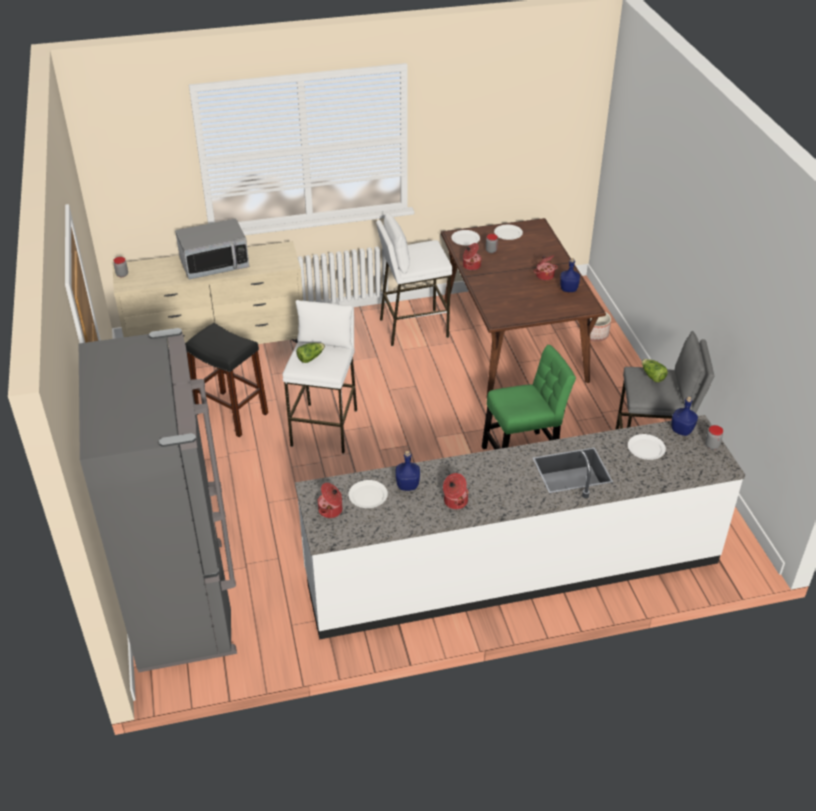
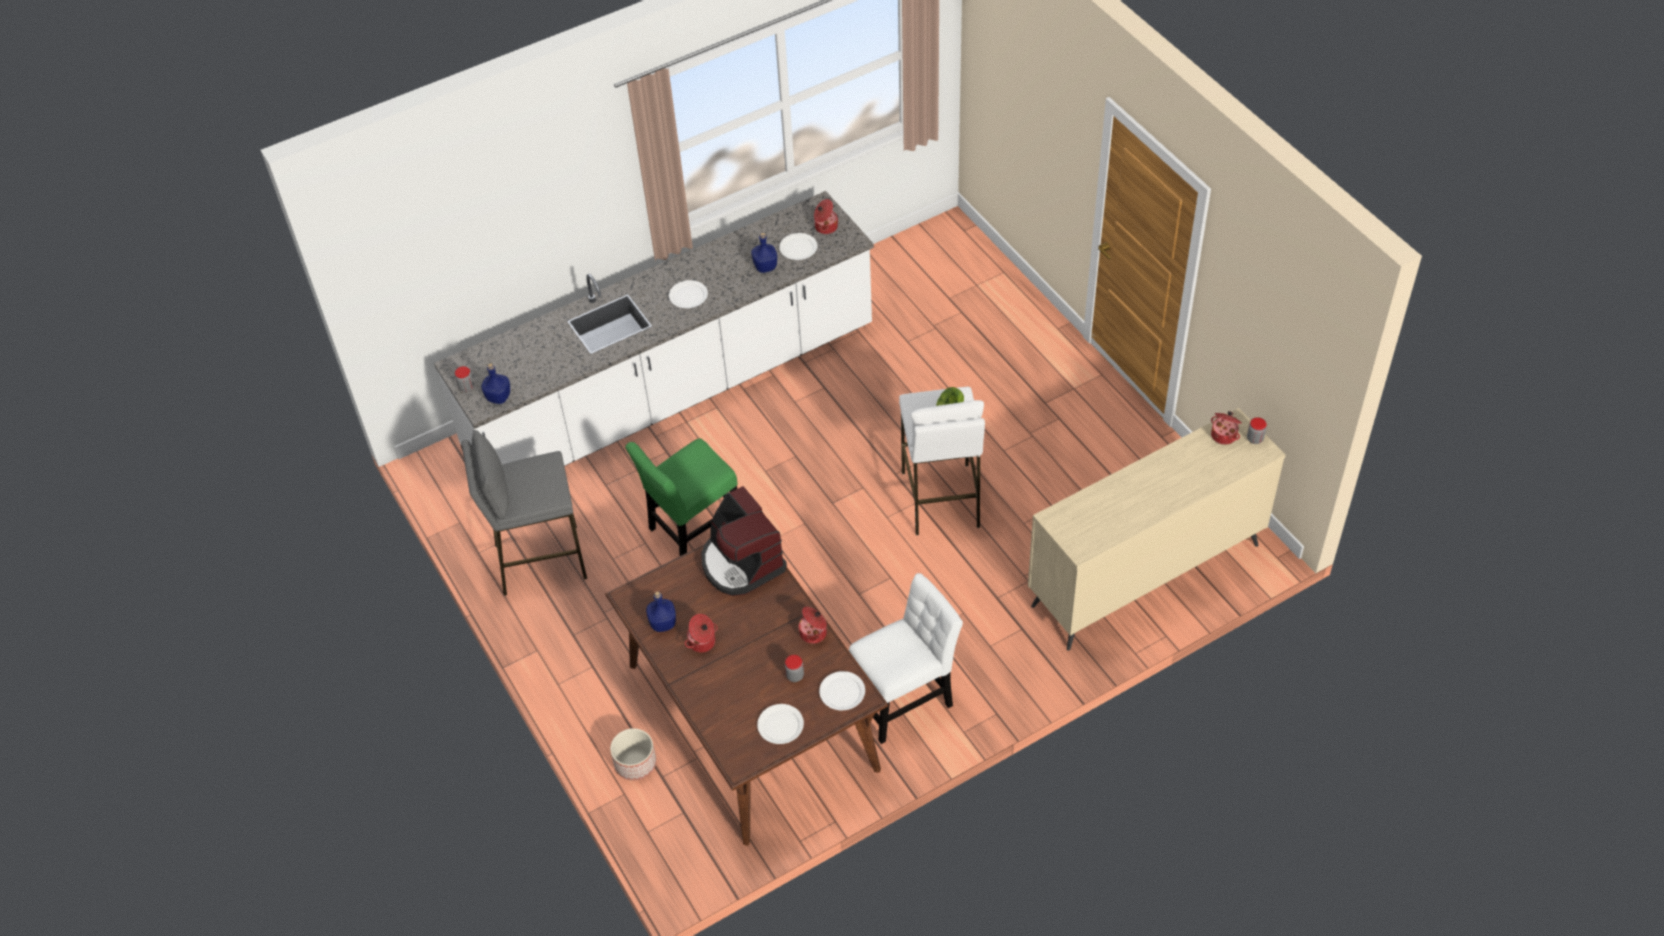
camera: 165 degrees right, 10 degrees up
grey fridge [79,328,237,673] -> none
microwave [175,219,249,279] -> none
black stool [185,323,268,437] -> none
white stool [376,213,452,346] -> white chair [849,573,963,744]
cooking pot [443,473,469,509] -> cooking pot moved to [1211,411,1242,445]
white plate [628,434,666,460] -> white plate moved to [669,280,708,308]
lettuce [642,359,668,382] -> none
none -> coffee machine [701,486,787,596]

